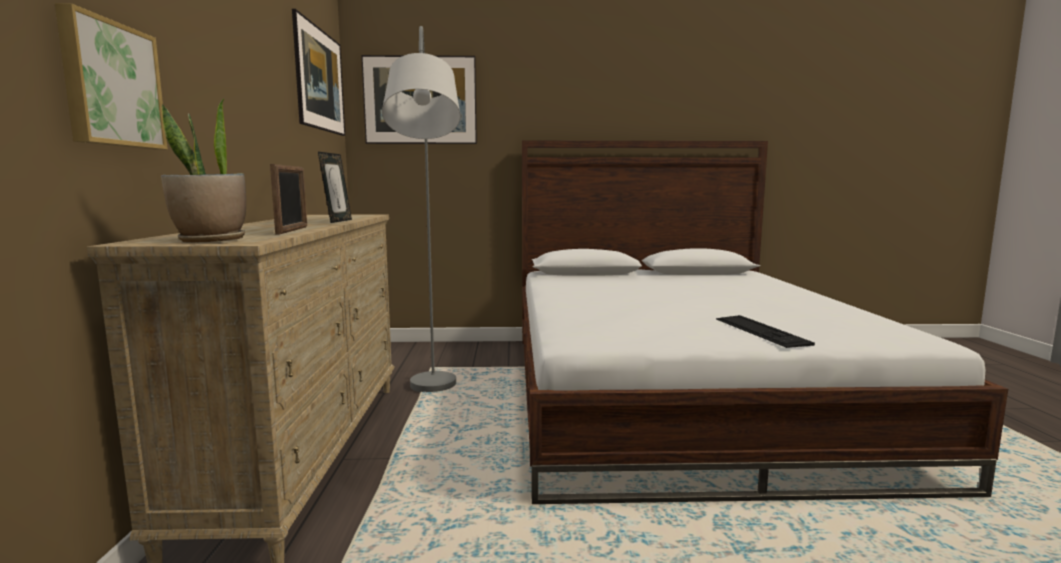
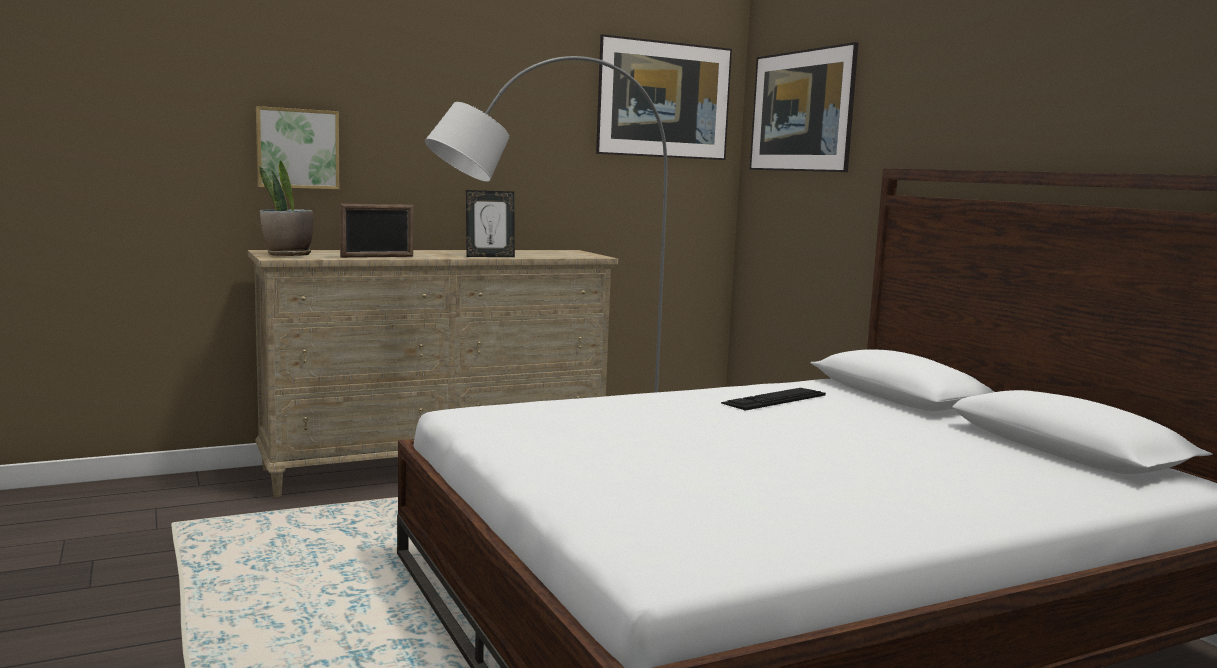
camera: 65 degrees right, 0 degrees up
keyboard [716,315,815,348] -> keyboard moved to [721,388,826,411]

